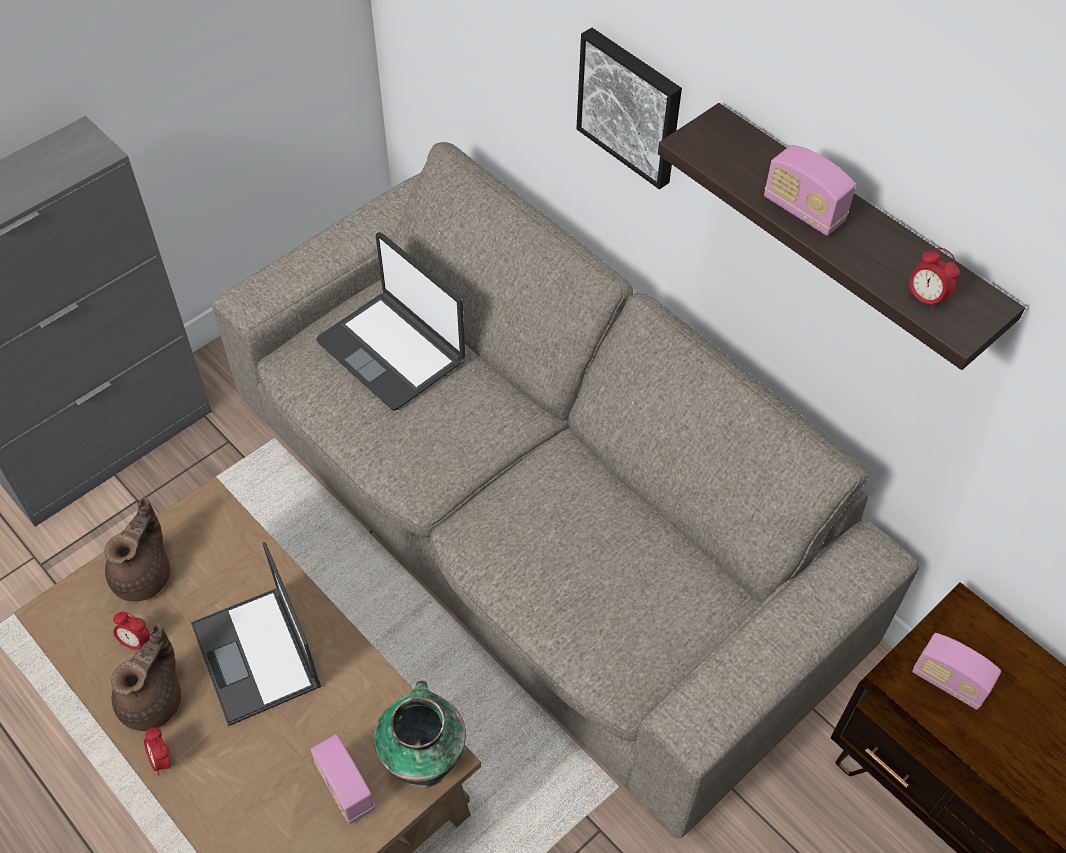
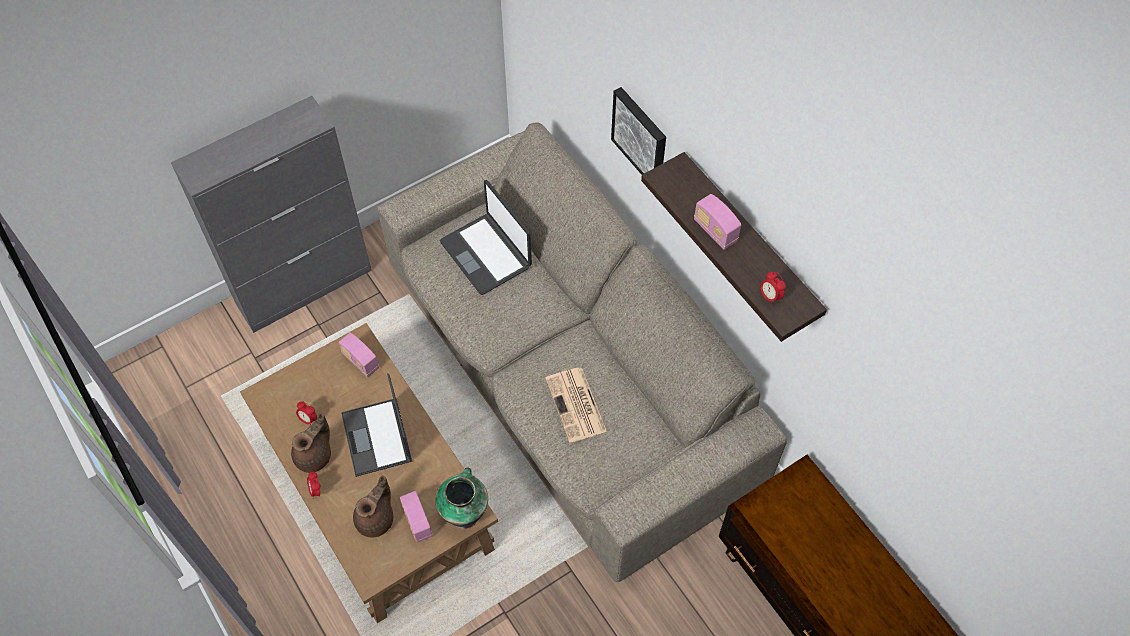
camera: 10 degrees right, 5 degrees up
brown teapot [105,497,170,602] -> brown teapot moved to [353,475,393,538]
radio [912,633,1001,710] -> radio moved to [339,332,379,377]
none -> newspaper [545,368,607,443]

